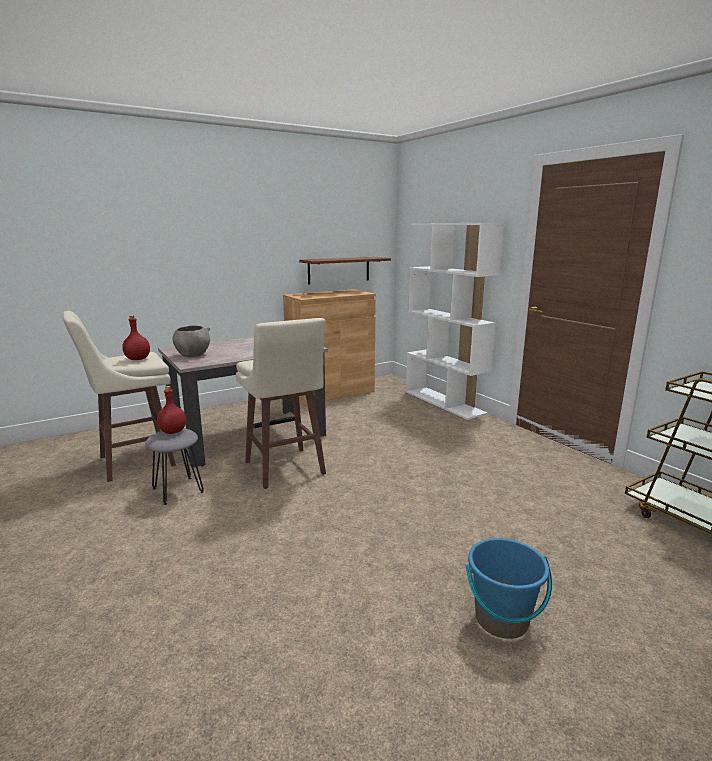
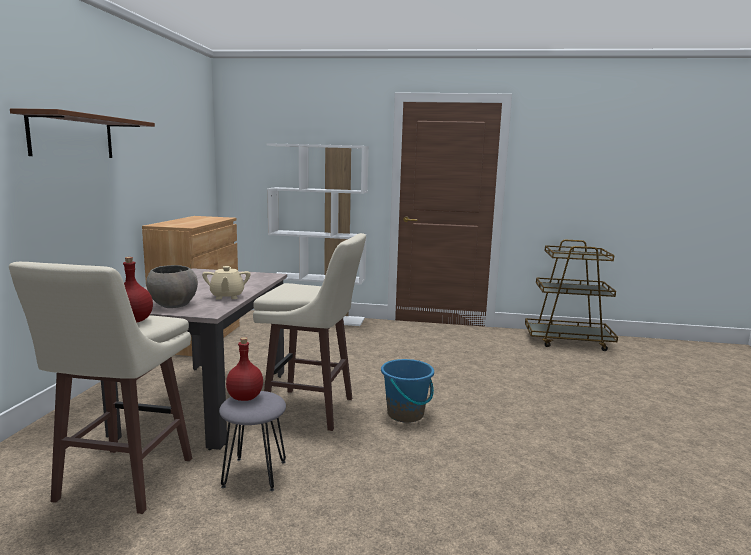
camera: 50 degrees left, 5 degrees down
brown shelf [299,257,391,284] -> brown shelf moved to [10,108,155,158]
blue bucket [466,538,552,639] -> blue bucket moved to [381,359,434,423]
none -> beige teapot [202,266,251,300]

